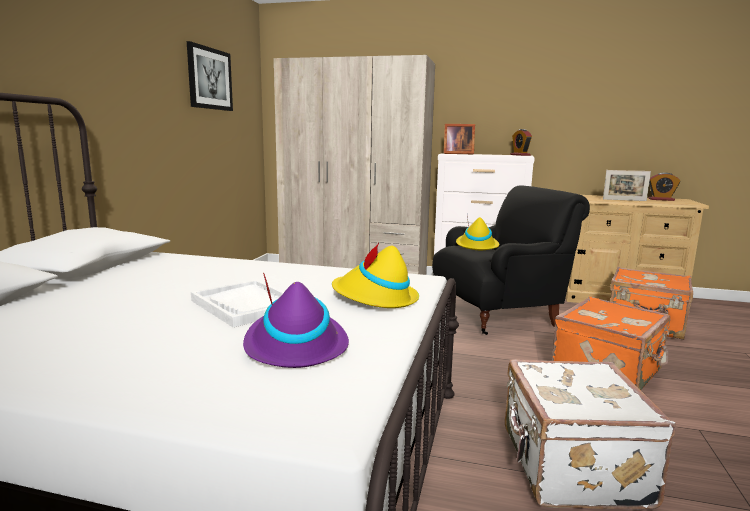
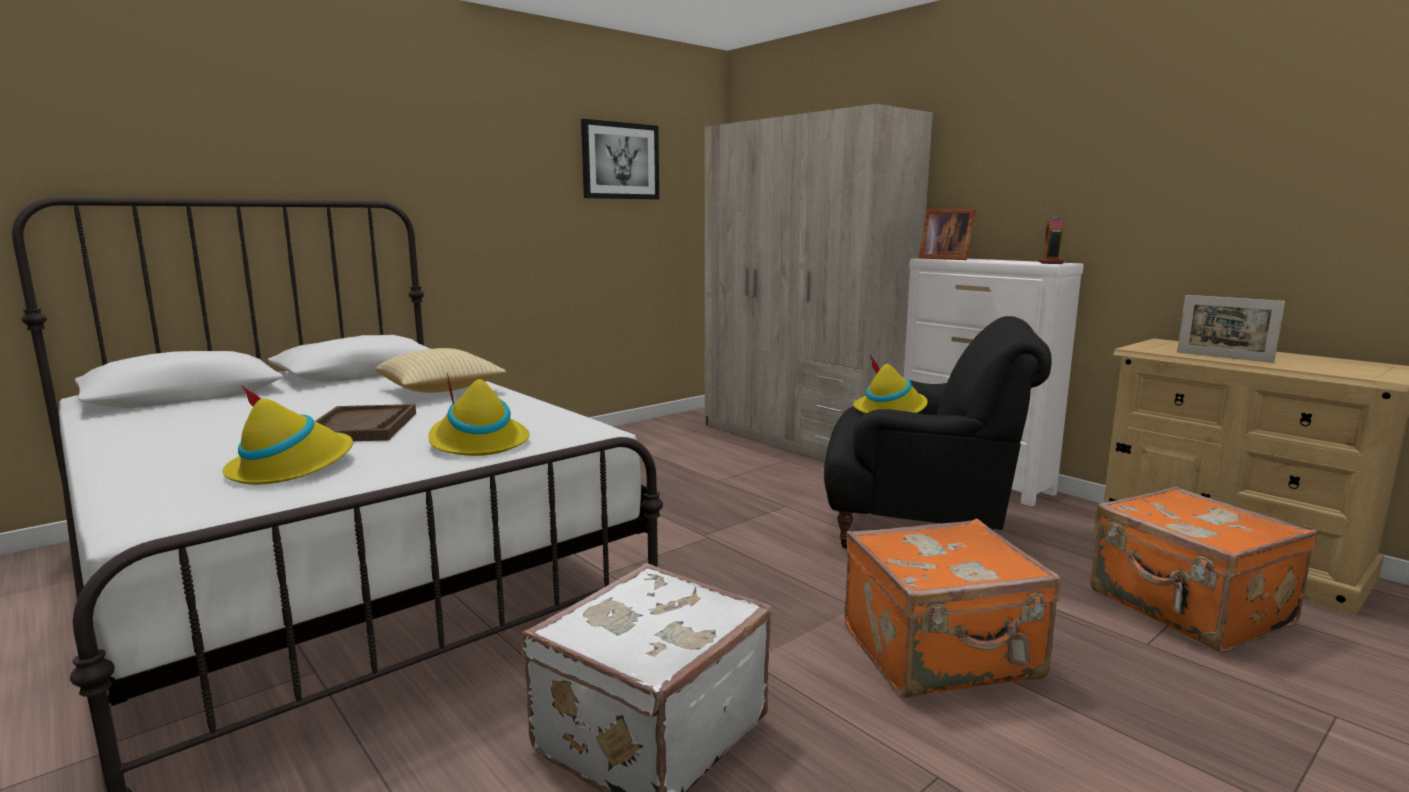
camera: 35 degrees right, 0 degrees up
white tray [191,280,284,327] -> brown tray [316,404,416,441]
purple hat [243,273,349,368] -> yellow hat [222,386,353,485]
alarm clock [649,172,680,201] -> none
none -> pillow [376,348,507,393]

